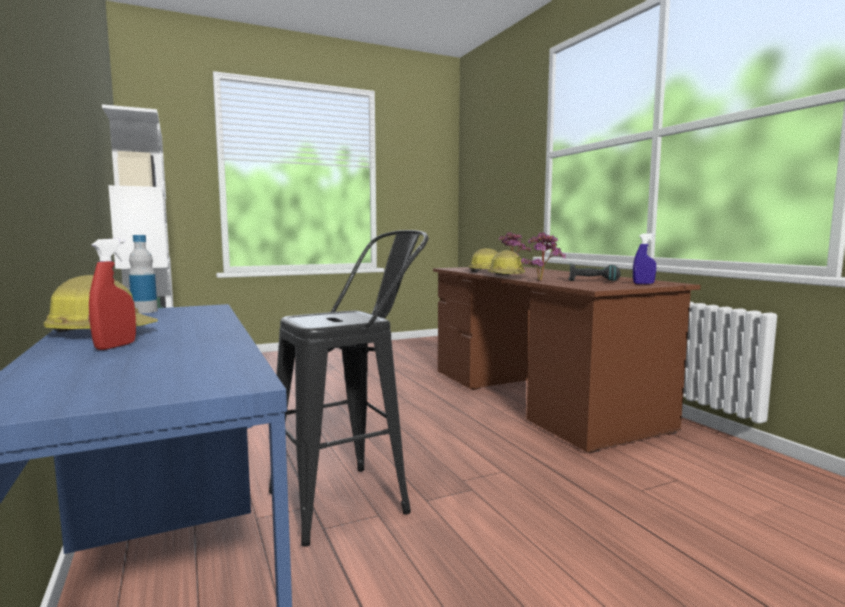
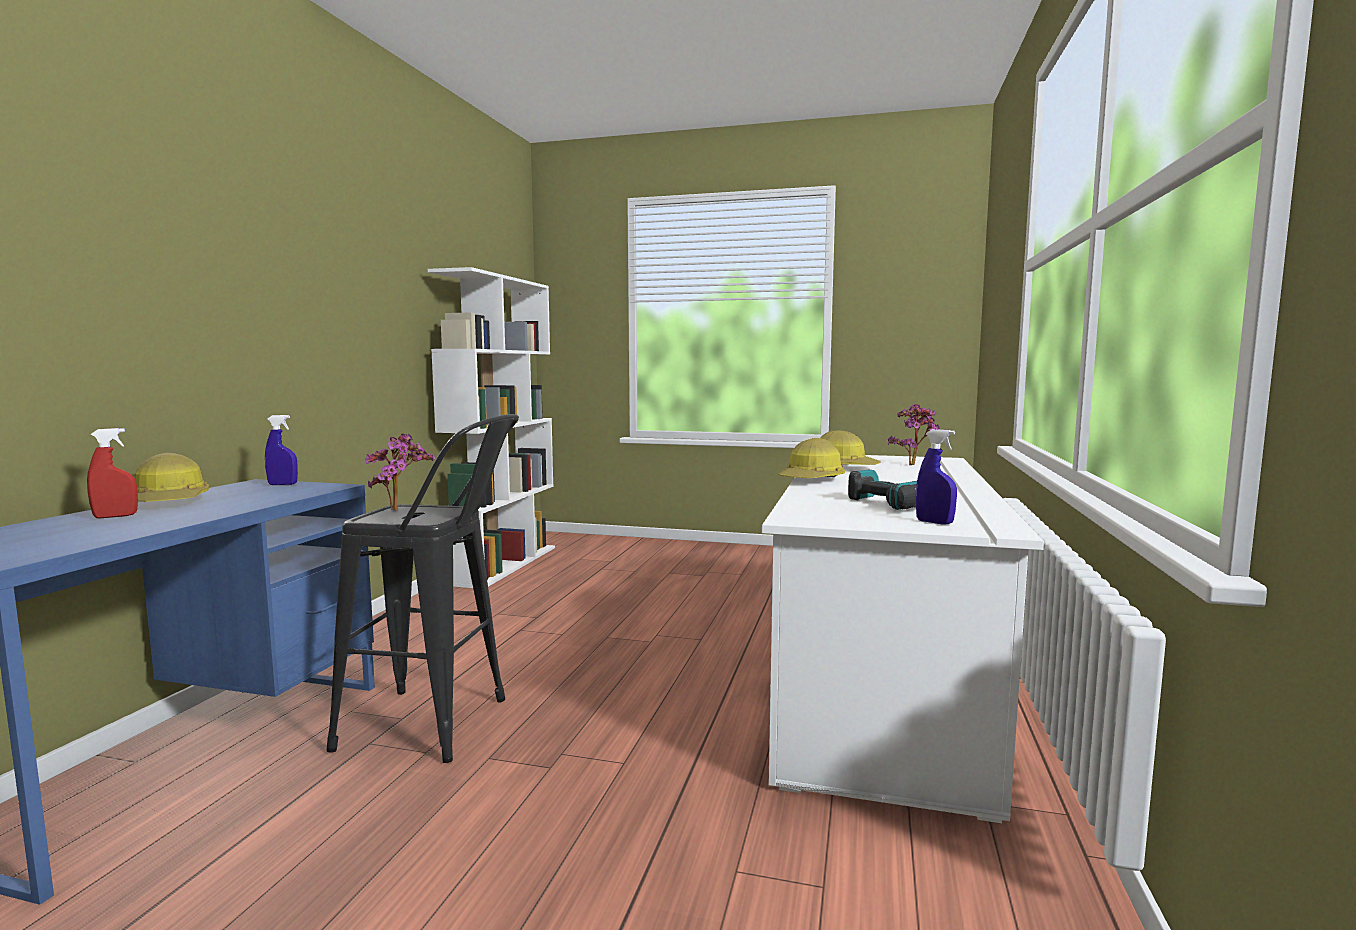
camera: 40 degrees right, 0 degrees up
bottle [129,235,158,313] -> blue spray bottle [265,415,298,485]
brown desk [433,267,701,453] -> white desk [762,455,1044,823]
potted plant [521,233,566,281] -> potted plant moved to [365,433,435,510]

